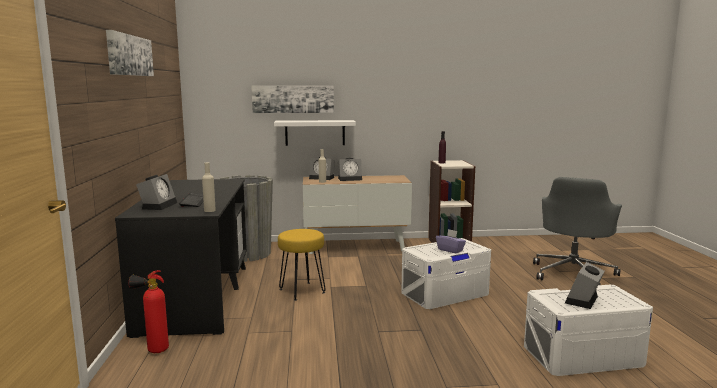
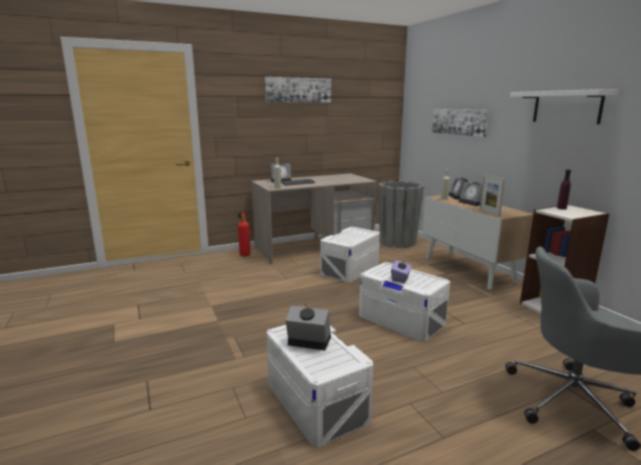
camera: 70 degrees right, 5 degrees up
black desk [115,179,247,338] -> beige desk [251,173,377,263]
white shelf [274,120,356,146] -> white shelf moved to [510,89,619,124]
yellow stool [278,229,326,301] -> white storage box [320,227,380,283]
none -> picture frame [480,175,505,216]

